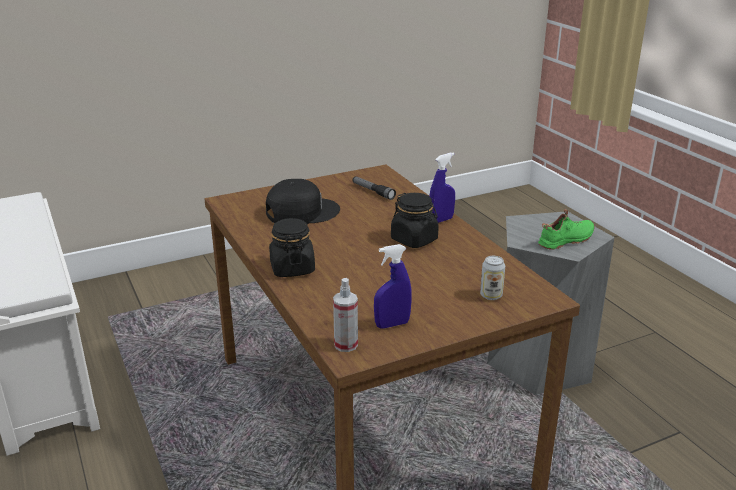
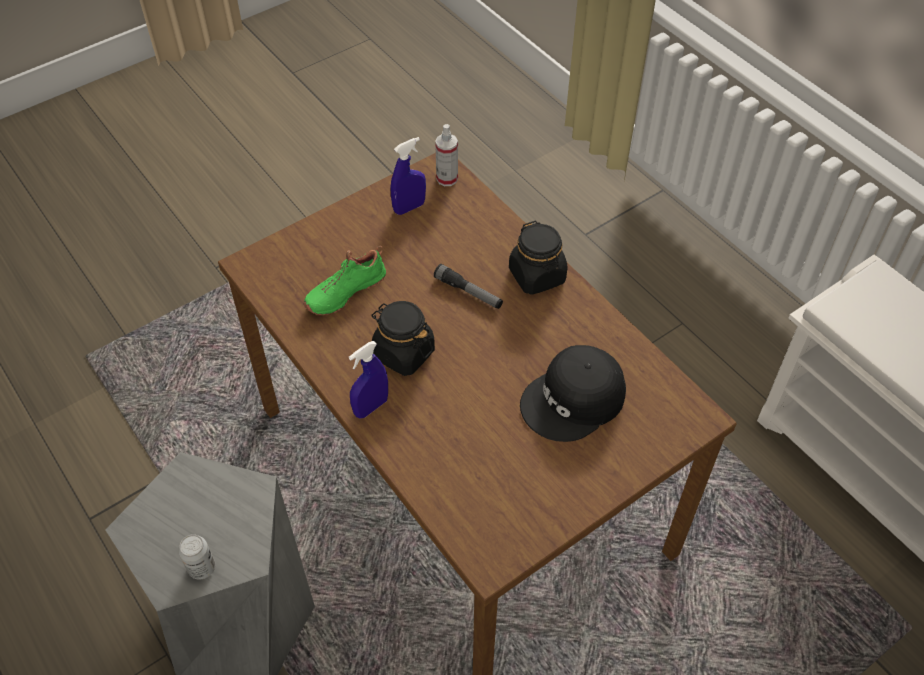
camera: 170 degrees right, 25 degrees up
flashlight [352,176,396,200] -> flashlight moved to [434,264,503,309]
can [480,256,505,300] -> can moved to [178,534,215,579]
green shoe [538,209,595,250] -> green shoe moved to [303,246,386,315]

